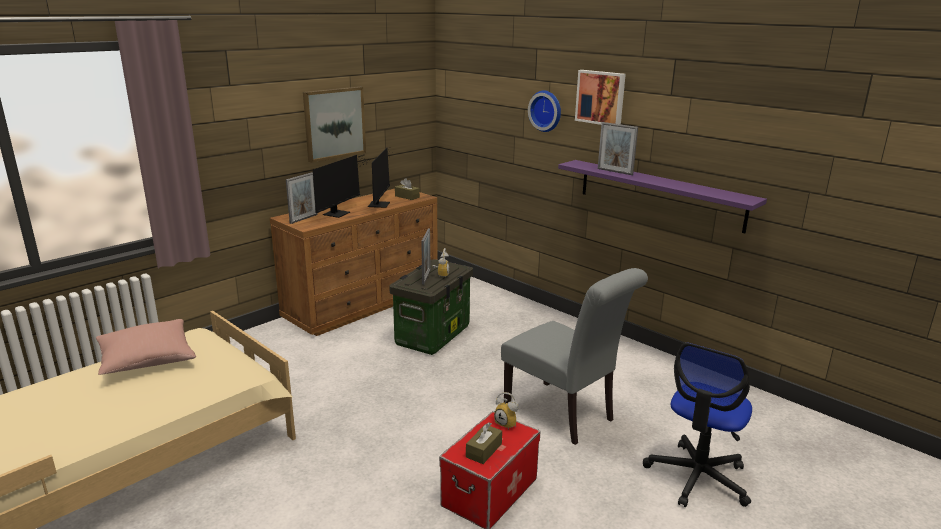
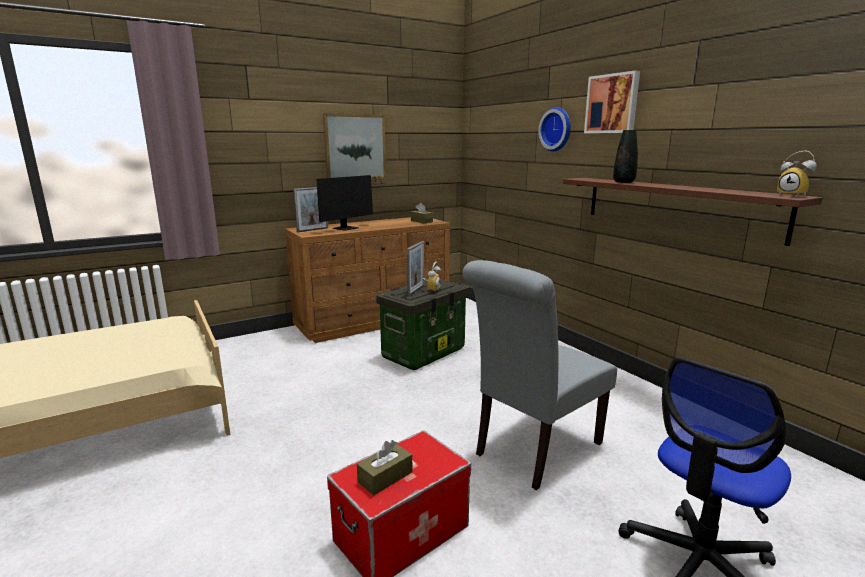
camera: 15 degrees right, 5 degrees down
pink pillow [96,319,196,375] -> none
monitor [368,148,392,208] -> none
alarm clock [494,392,519,430] -> alarm clock moved to [777,151,817,197]
grey chair [501,268,648,445] -> grey chair turned 75 degrees clockwise [462,260,617,490]
purple shelf [558,160,767,233] -> brown shelf [563,178,823,246]
picture frame [598,122,638,175] -> black vase [613,130,638,183]

